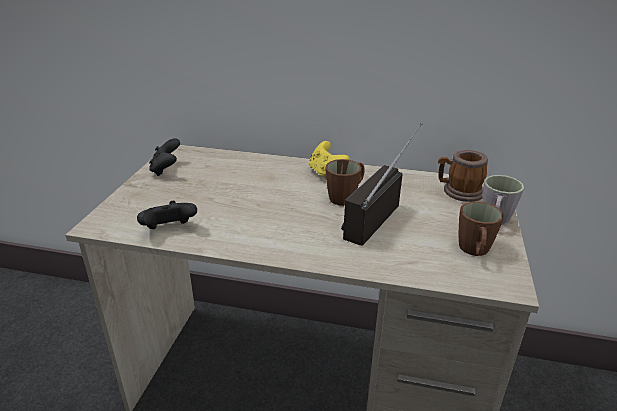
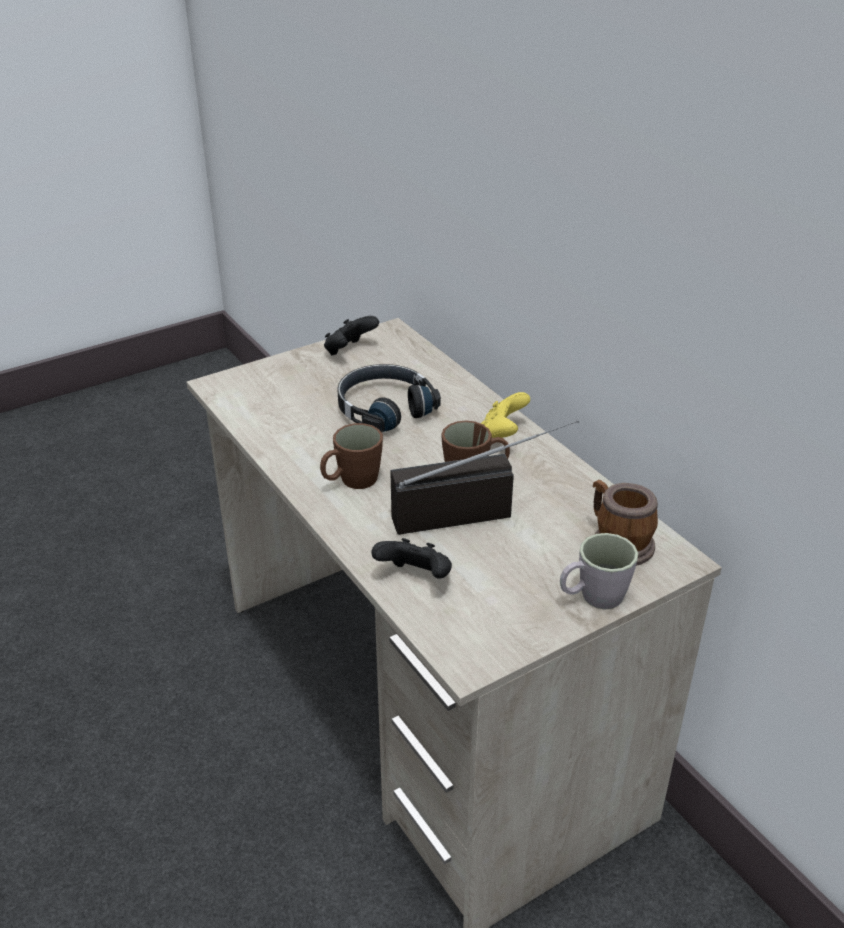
camera: 45 degrees right, 5 degrees up
black game controller [137,201,197,229] -> black game controller moved to [371,538,452,579]
brown mug [458,201,504,256] -> brown mug moved to [320,423,383,489]
none -> black headphones [337,364,441,432]

